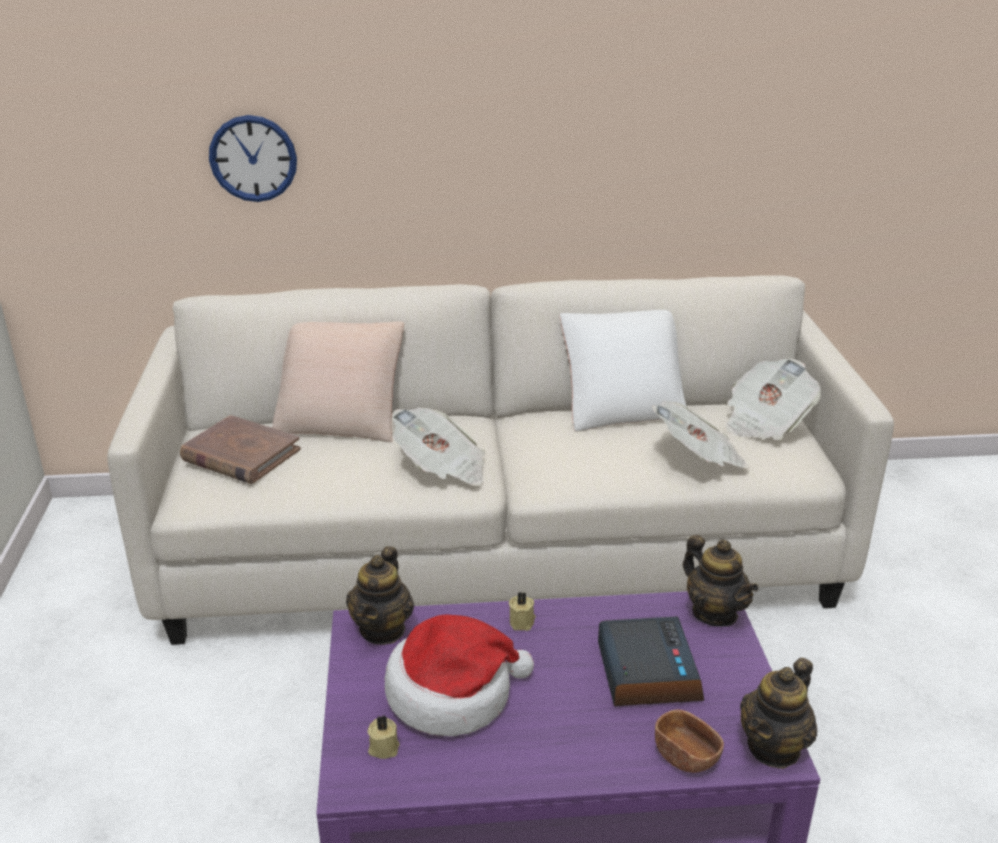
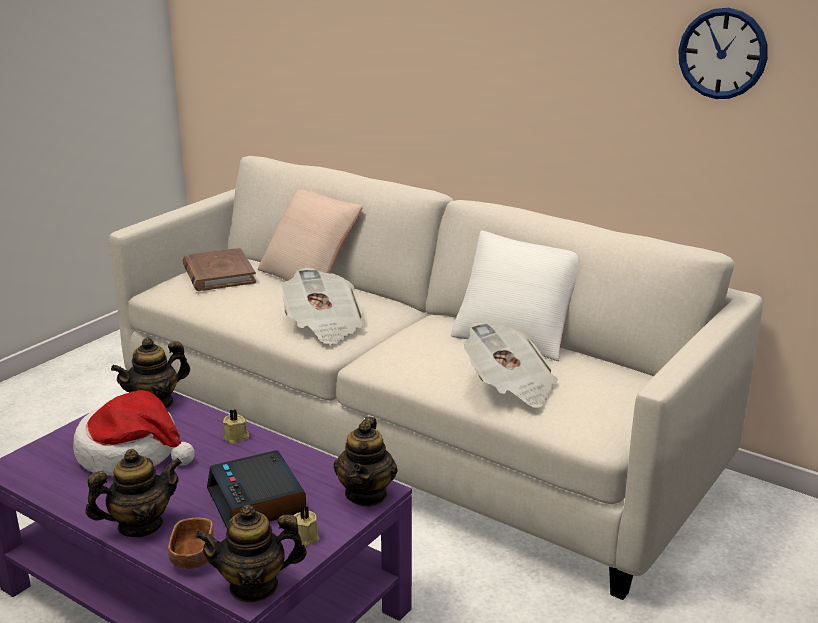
camera: 40 degrees right, 5 degrees down
wall clock [209,115,297,202] -> wall clock moved to [678,8,768,99]
beige candle [367,716,400,759] -> beige candle moved to [293,506,320,546]
alarm clock [598,617,704,706] -> alarm clock turned 120 degrees clockwise [207,451,306,527]
newspaper [725,359,821,440] -> none
none -> teapot [85,449,182,537]

